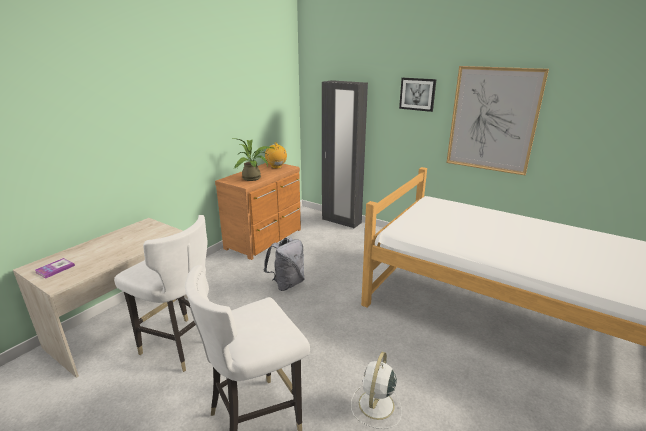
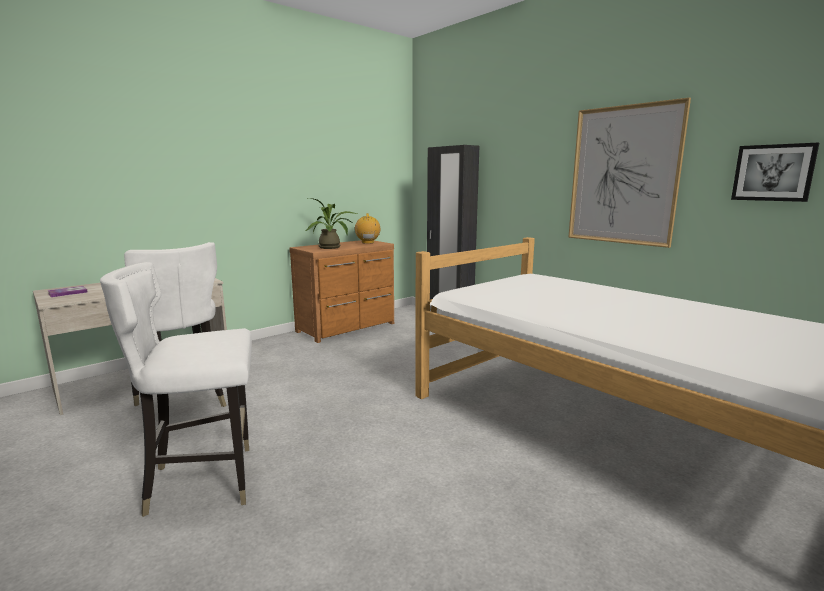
camera: 15 degrees right, 10 degrees down
grey backpack [264,237,304,291] -> none
white fan [351,352,402,429] -> none
picture [399,78,436,112] -> picture moved to [731,143,819,202]

